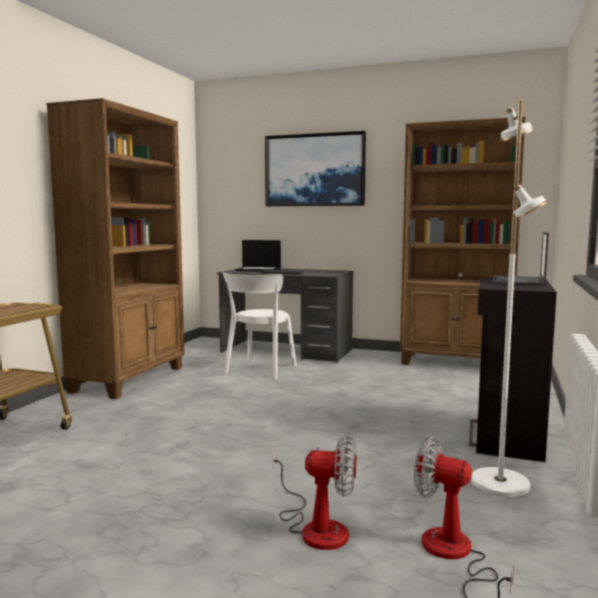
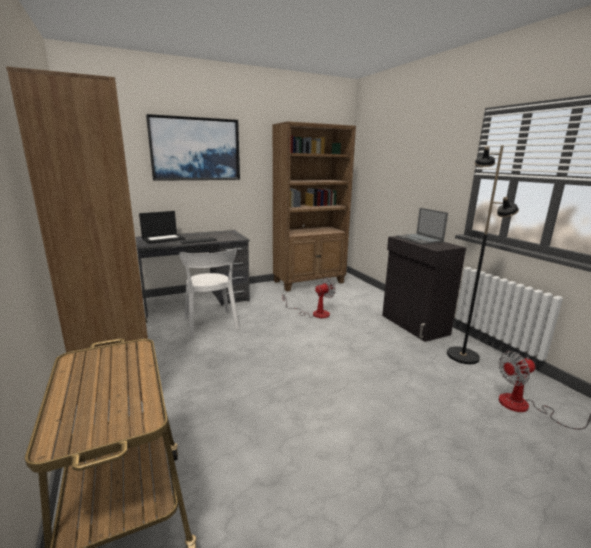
camera: 45 degrees left, 10 degrees up
fan [273,435,357,550] -> fan moved to [282,277,336,318]
white floor lamp [471,101,548,497] -> black floor lamp [447,145,519,364]

